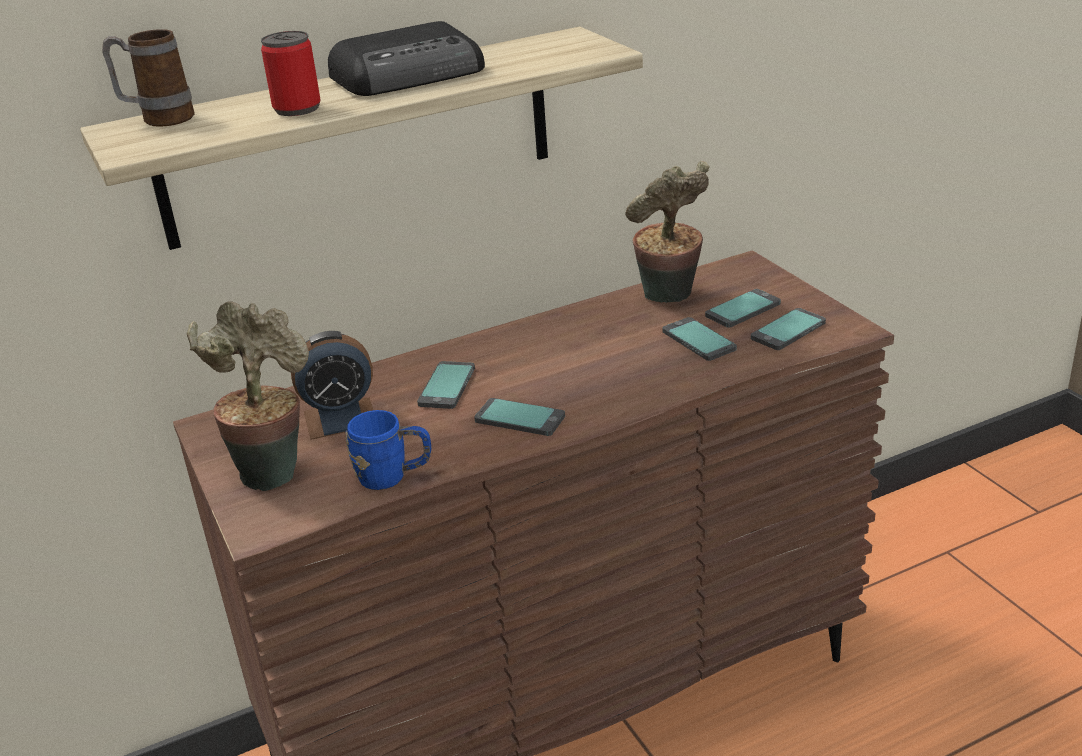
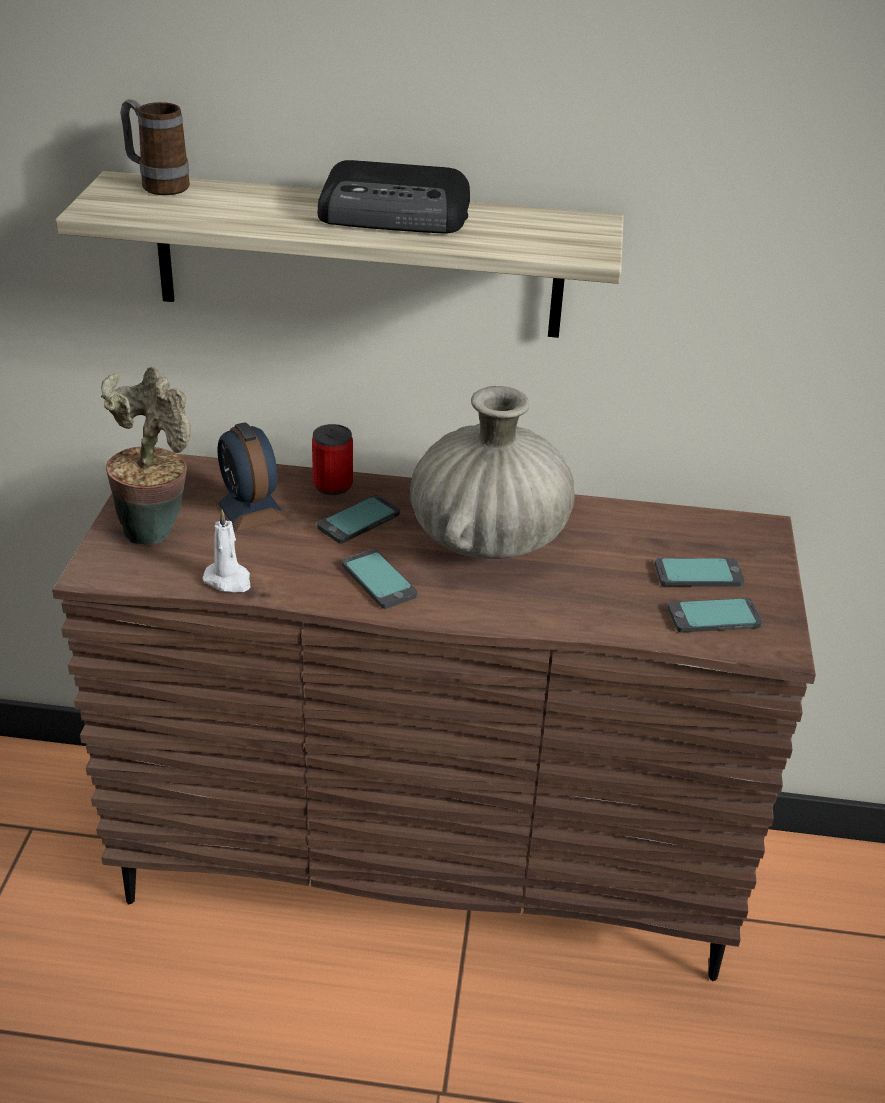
camera: 30 degrees right, 5 degrees up
can [261,31,320,116] -> can moved to [312,424,353,495]
alarm clock [291,331,373,440] -> alarm clock turned 45 degrees clockwise [214,422,286,532]
blue mug [345,410,431,490] -> white candle [202,509,250,592]
potted plant [625,161,710,303] -> none
phone [662,317,737,361] -> none
none -> beige vase [410,386,575,559]

